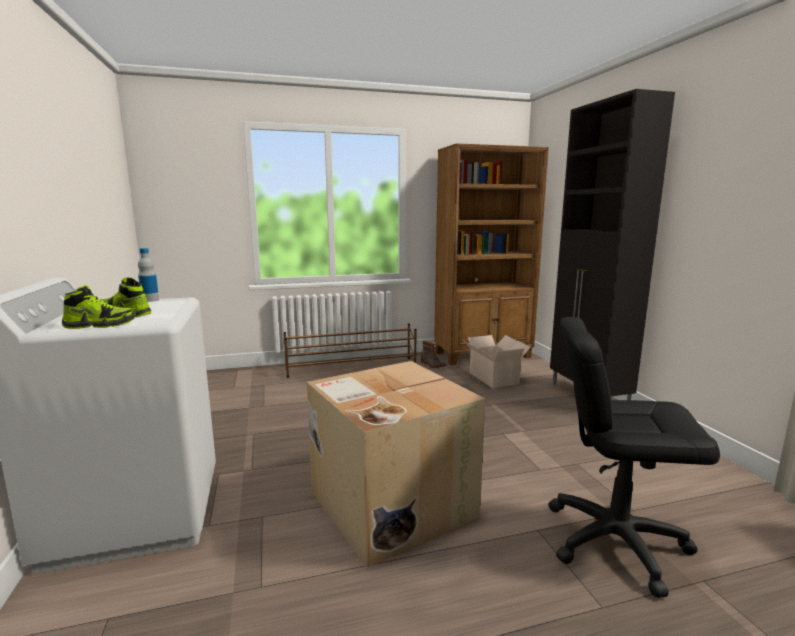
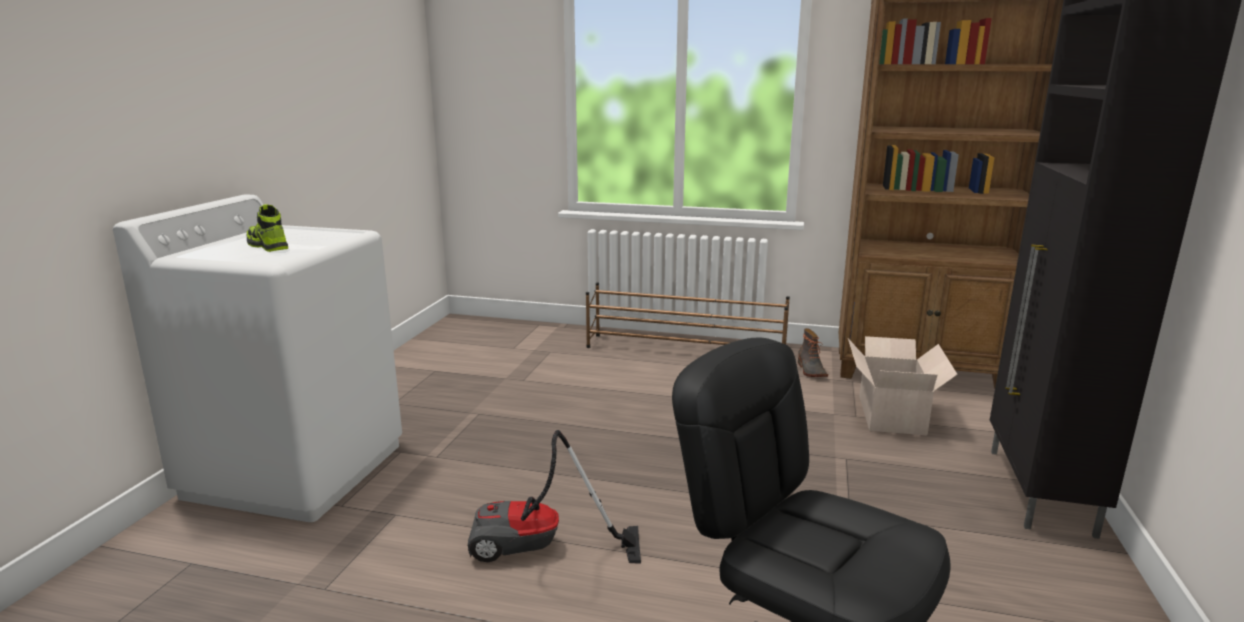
camera: 30 degrees right, 5 degrees up
shoe [62,285,136,329] -> none
bottle [138,248,159,302] -> none
cardboard box [307,361,485,568] -> vacuum cleaner [468,430,641,564]

